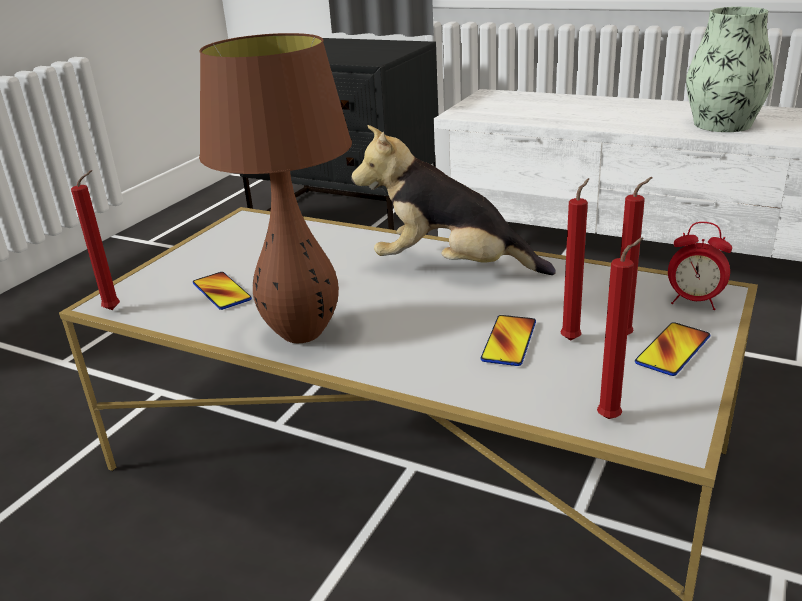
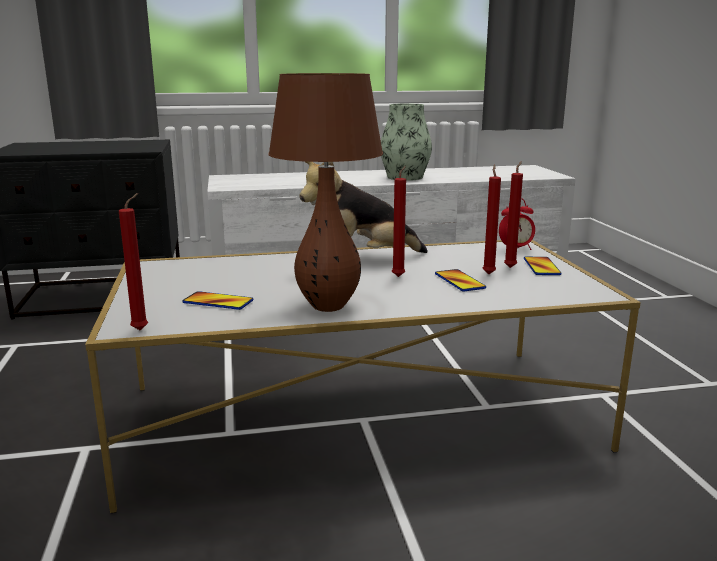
camera: 40 degrees left, 10 degrees down
red candle [597,238,643,419] -> red candle moved to [392,166,406,277]

